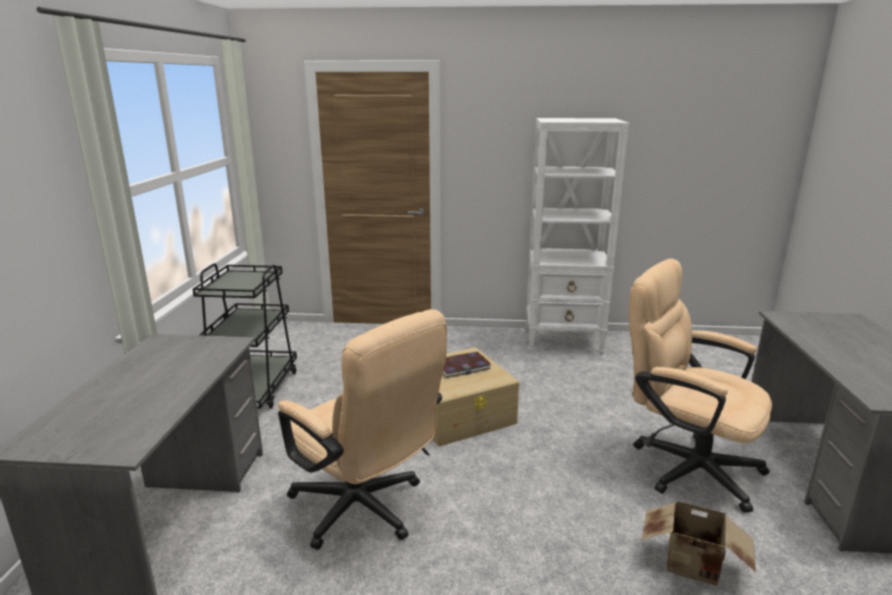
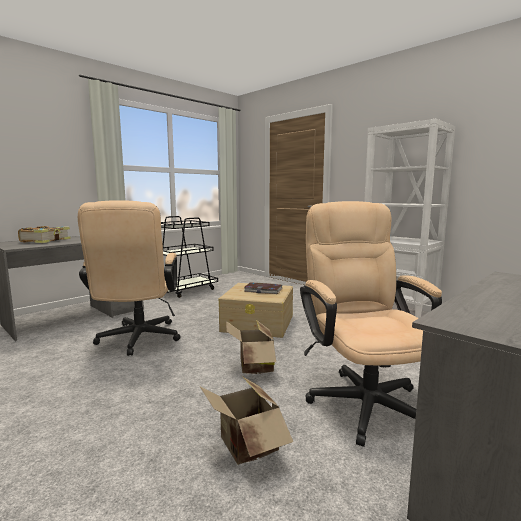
camera: 40 degrees right, 10 degrees down
none -> book [18,226,71,243]
none -> cardboard box [226,320,276,374]

